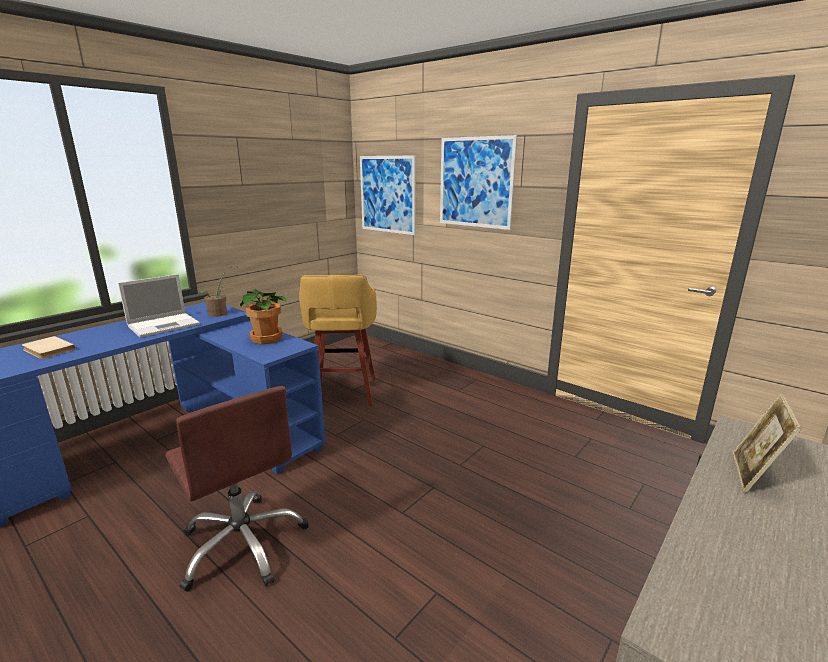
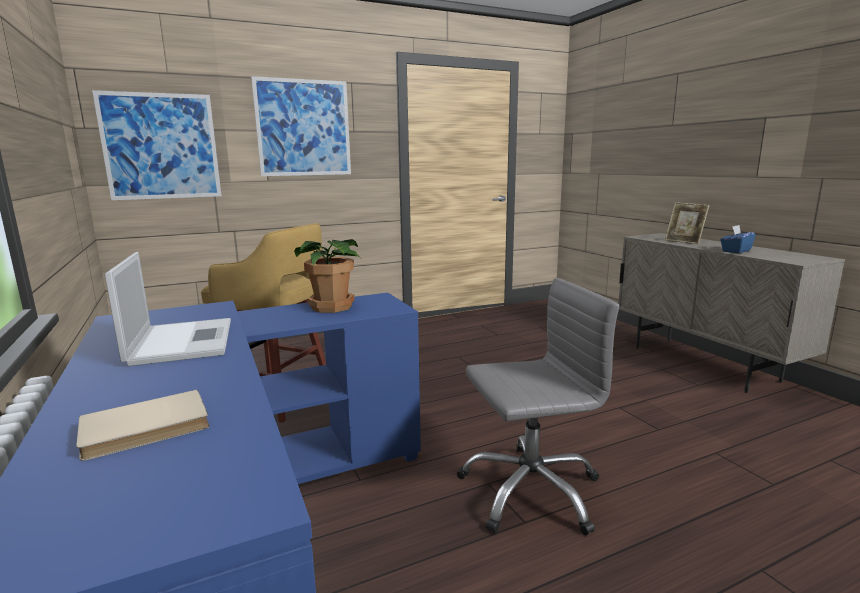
camera: 65 degrees left, 5 degrees down
brown office chair [165,386,309,592] -> grey office chair [457,278,619,535]
potted plant [200,266,237,317] -> none
none -> blue tissue box [720,225,756,253]

